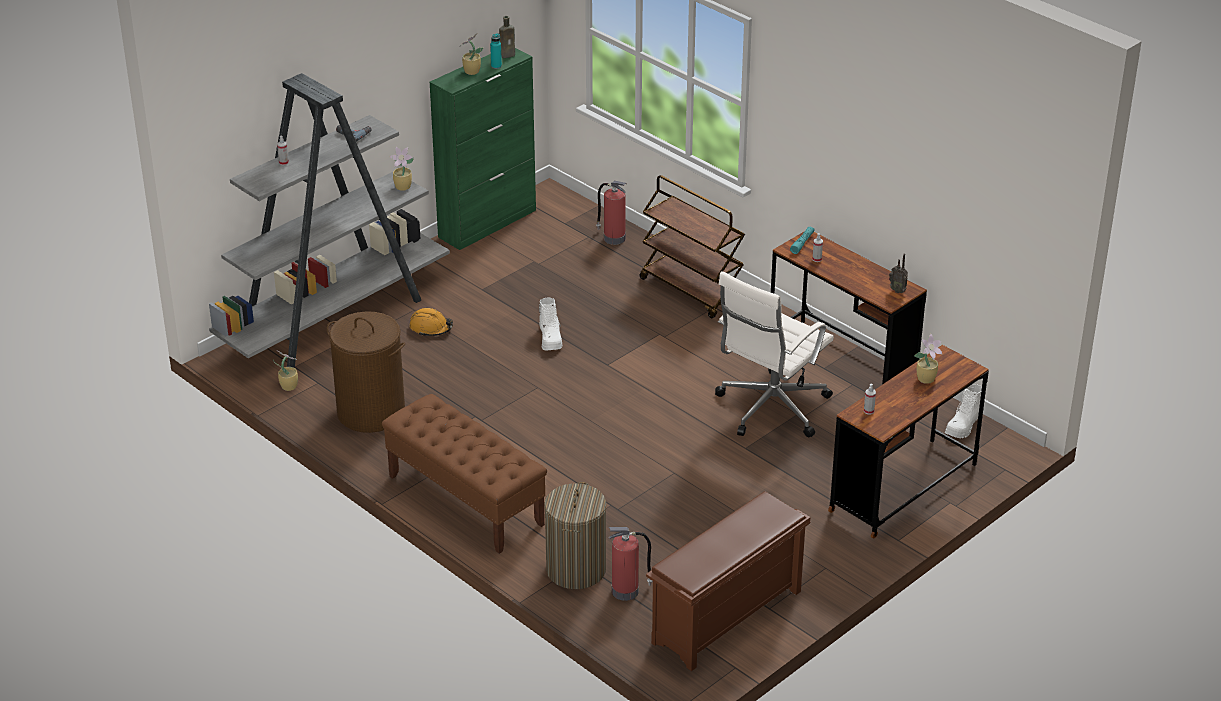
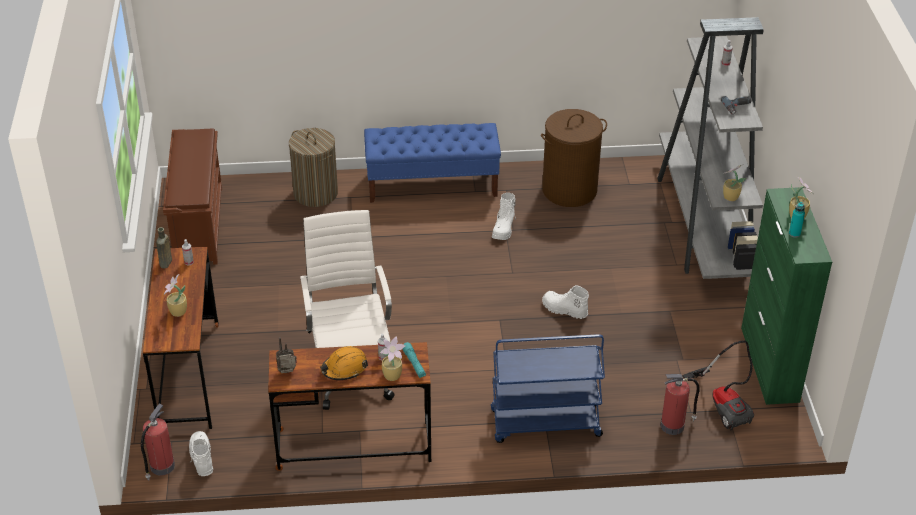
camera: 130 degrees right, 5 degrees up
potted plant [273,351,298,391] -> potted plant moved to [379,336,405,381]
brown bench [382,394,547,554] -> blue bench [364,123,501,203]
orange hard hat [409,308,453,336] -> orange hard hat moved to [320,346,368,380]
brown bottle [499,16,515,58] -> brown bottle moved to [156,227,172,269]
fire extinguisher [609,527,652,601] -> fire extinguisher moved to [141,404,175,480]
brown cart [640,175,745,318] -> blue cart [491,334,605,443]
none -> white boot [492,193,516,240]
none -> vacuum cleaner [682,340,754,430]

